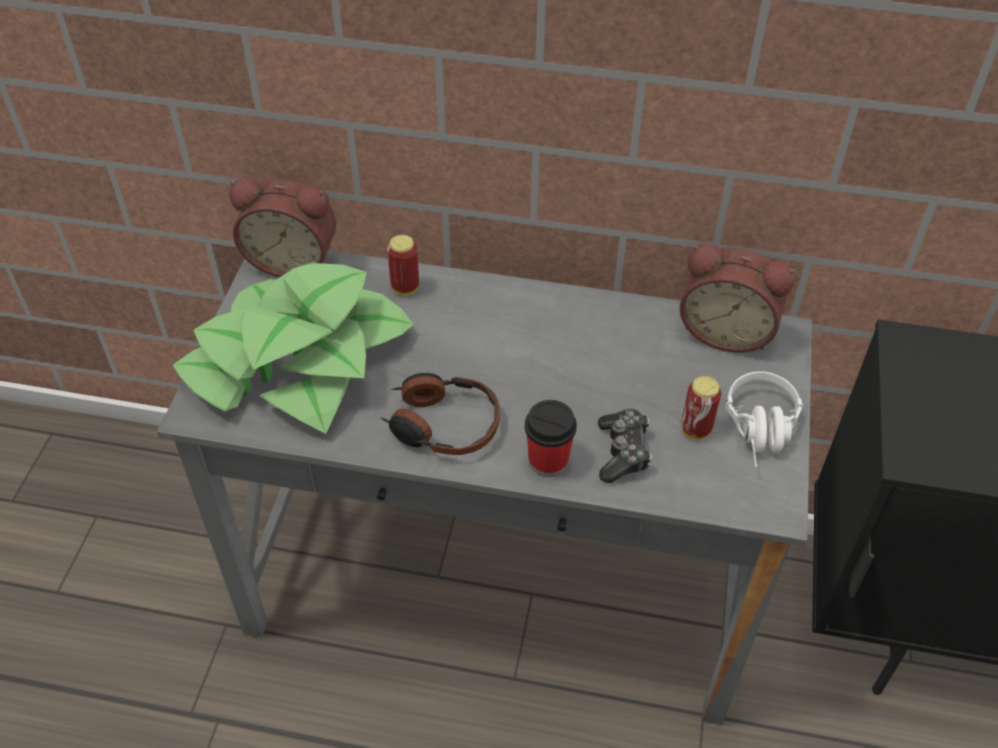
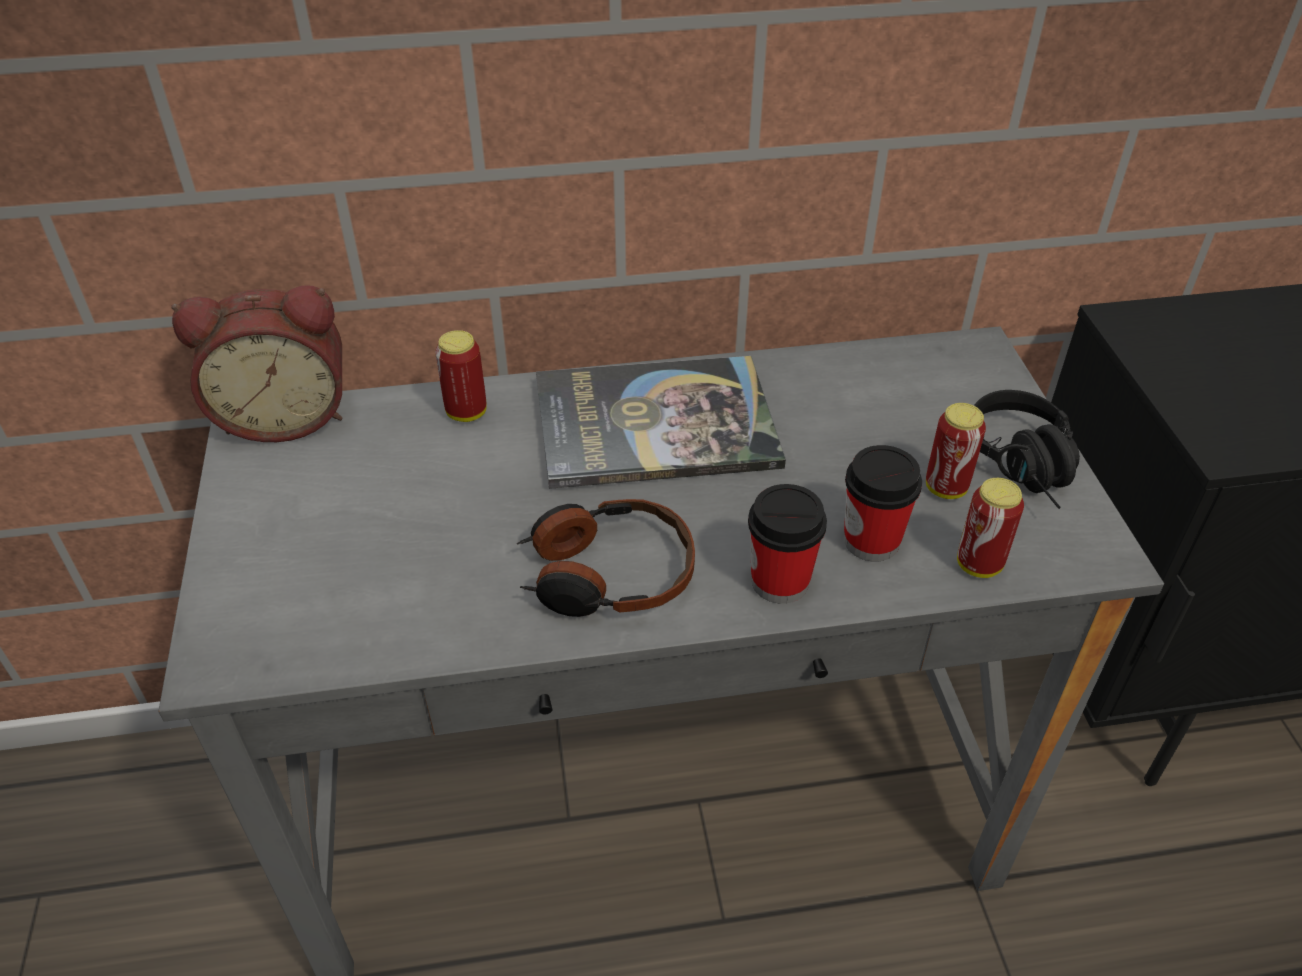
camera: 20 degrees left, 5 degrees down
potted plant [173,262,414,434] -> none
game controller [598,409,652,483] -> cup [844,445,922,562]
alarm clock [680,243,795,353] -> none
white headphones [725,371,803,468] -> black headphones [974,390,1080,509]
none -> book [536,356,786,489]
none -> can [957,478,1024,578]

